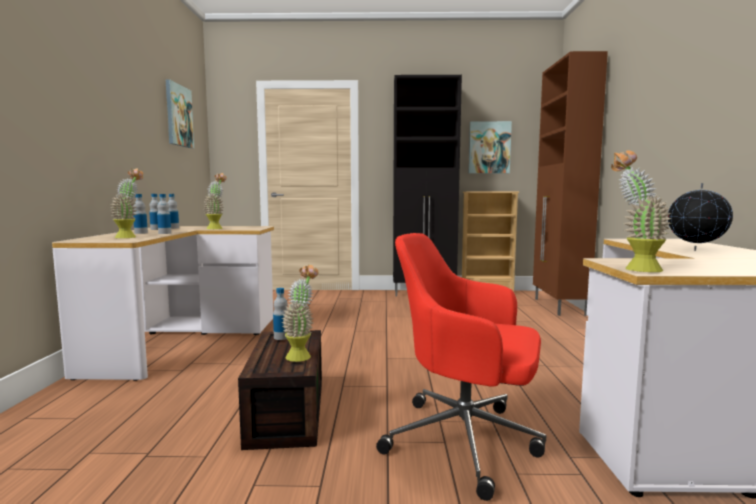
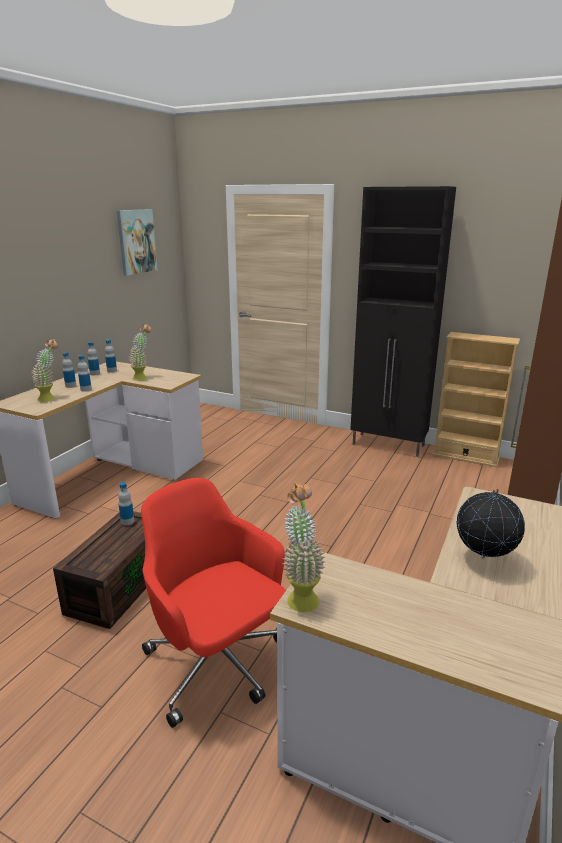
camera: 25 degrees right, 15 degrees up
potted plant [282,265,318,362] -> none
picture [469,121,512,173] -> none

